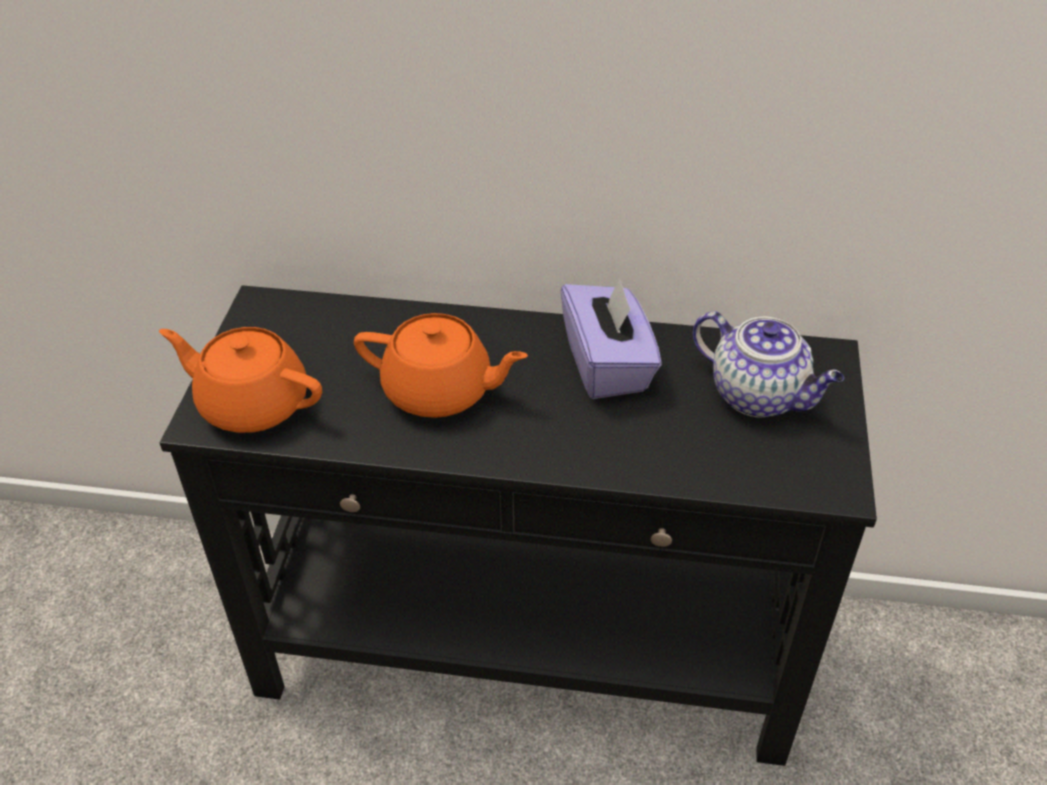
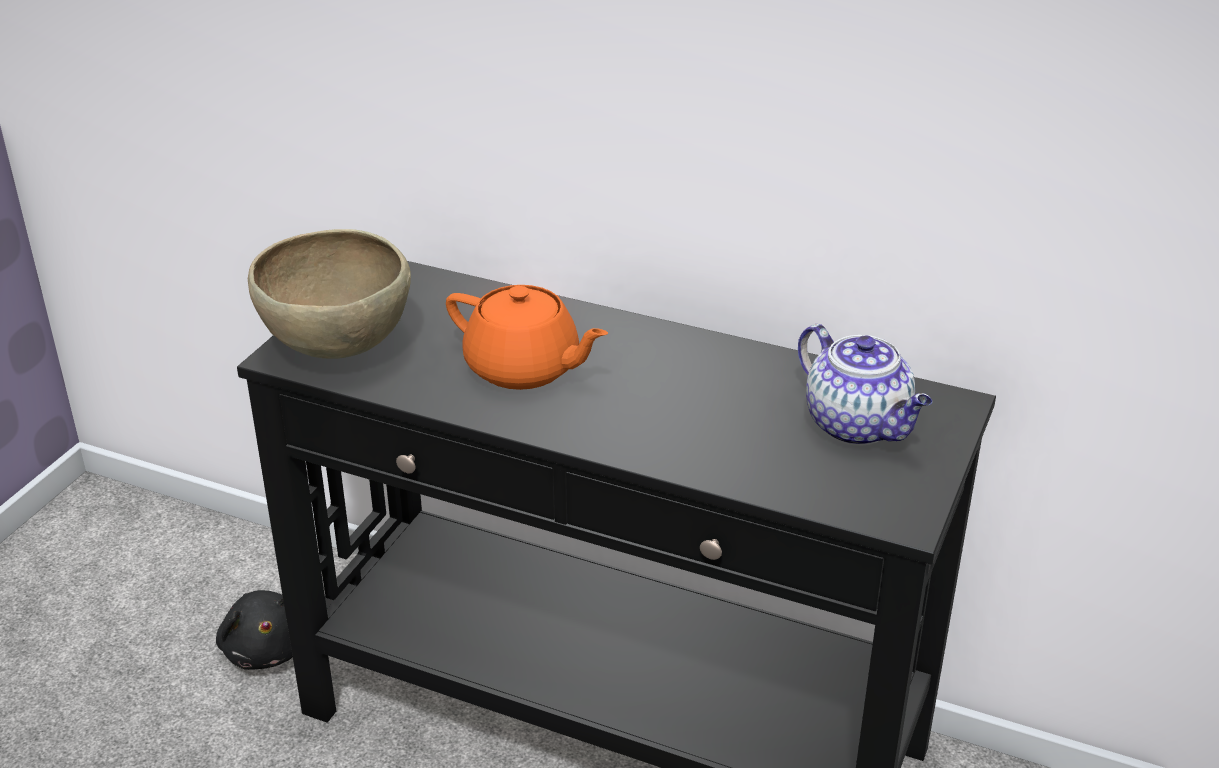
camera: 15 degrees right, 10 degrees down
orange teapot [159,327,322,433] -> brown bowl [248,229,411,359]
purple tissue box [561,277,661,399] -> none
none -> black plush toy [216,590,293,670]

